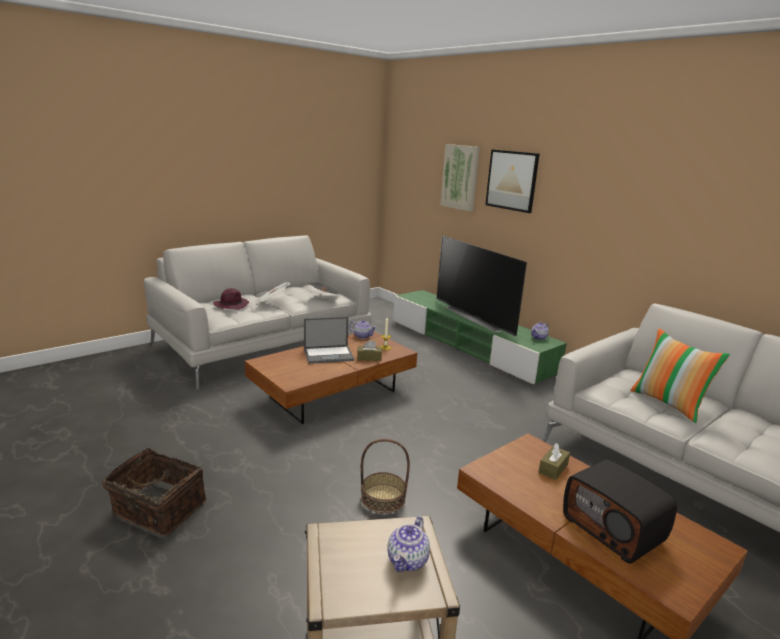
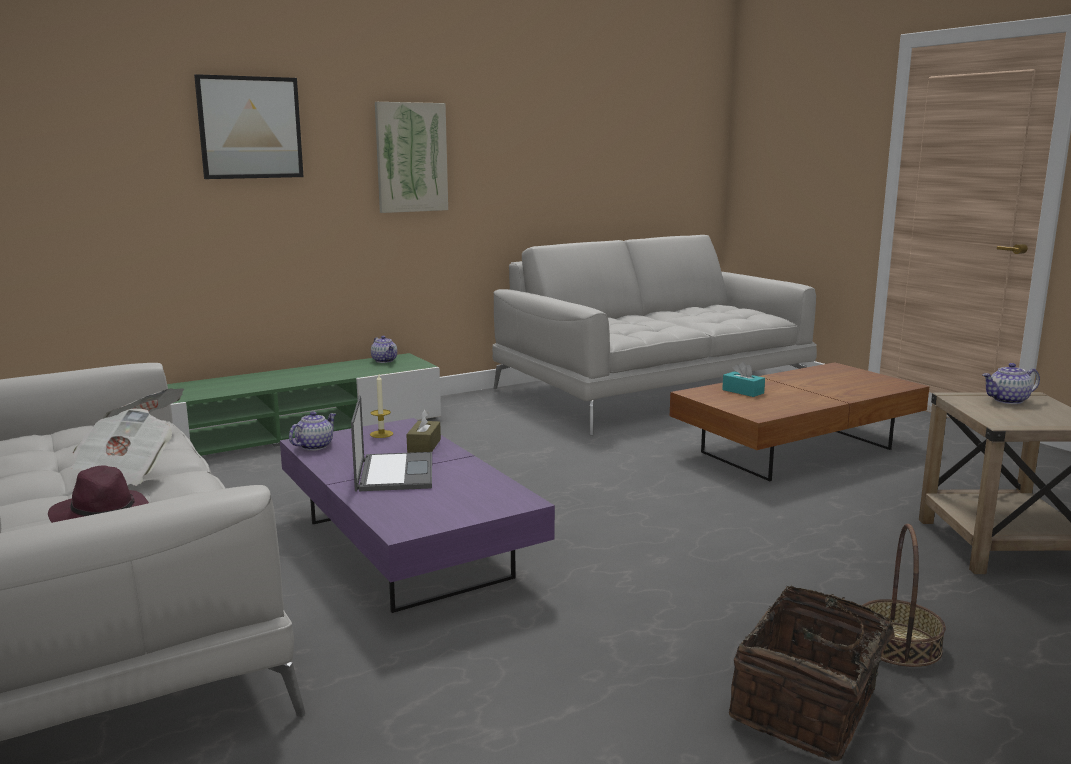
camera: 80 degrees left, 5 degrees down
brown coffee table [245,332,417,424] -> purple coffee table [280,418,555,613]
basket [361,439,410,513] -> basket moved to [862,524,946,667]
teapot [387,516,430,572] -> teapot turned 135 degrees clockwise [982,363,1040,404]
television [437,235,527,336] -> none
picture [440,144,480,212] -> picture moved to [375,102,448,213]
brown tissue box [538,443,570,480] -> turquoise tissue box [722,361,765,397]
radio [563,460,677,563] -> none
pillow [630,328,730,423] -> none

